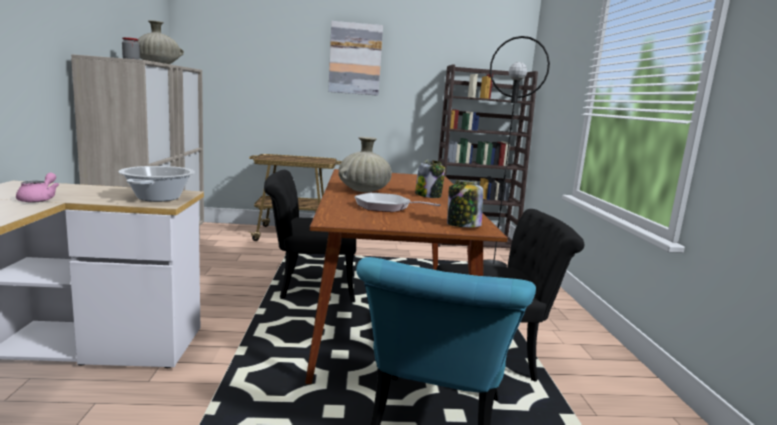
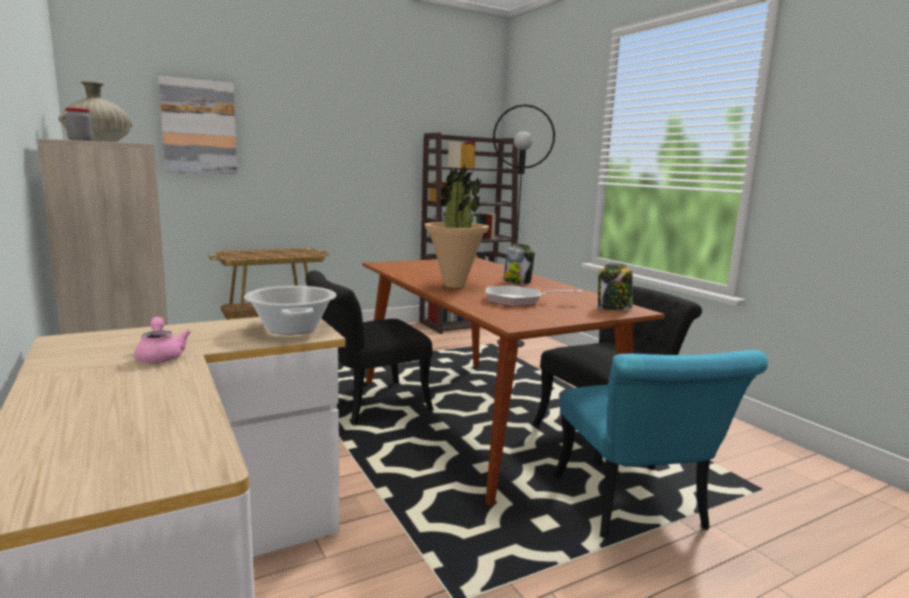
camera: 25 degrees left, 0 degrees up
picture [328,21,383,96] -> picture moved to [158,76,238,174]
beige vase [338,137,392,192] -> potted plant [424,164,489,288]

